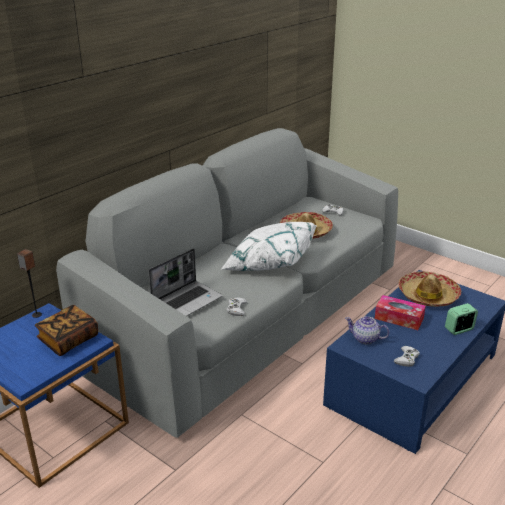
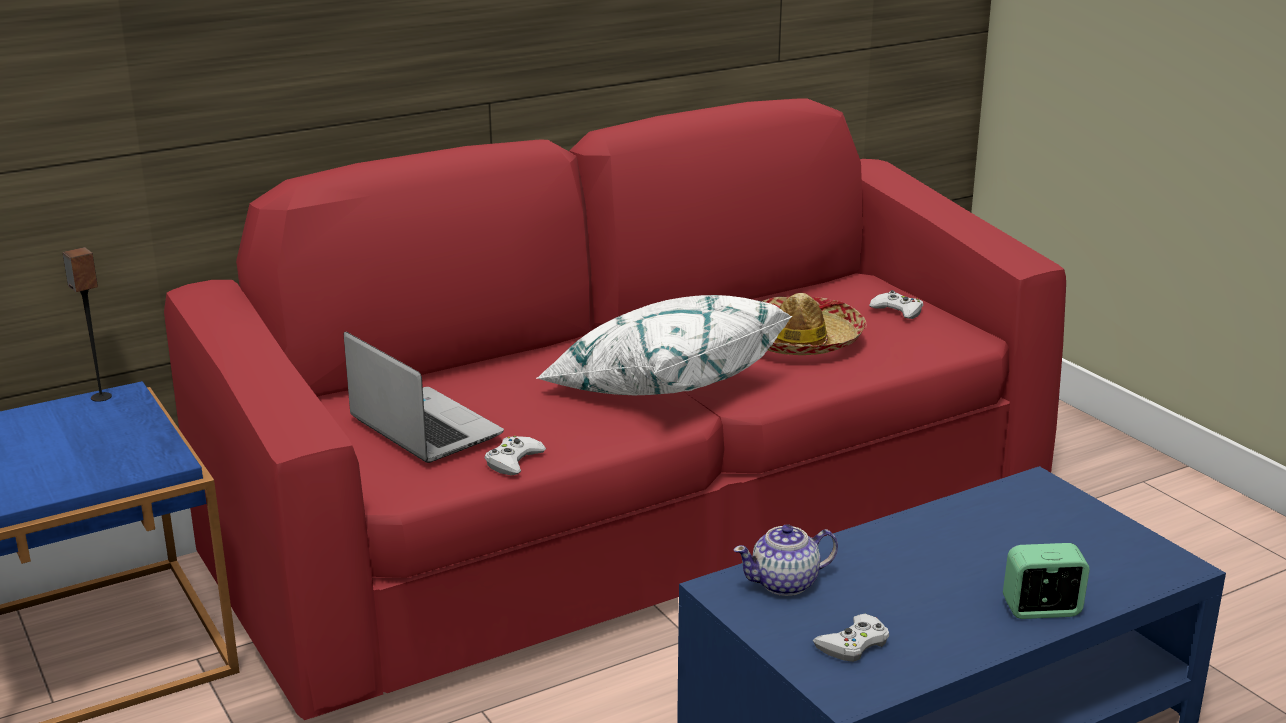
camera: 20 degrees right, 5 degrees down
book [35,305,98,356] -> none
grey sofa [56,128,398,438] -> red sofa [164,98,1066,720]
laptop [149,248,223,316] -> laptop turned 105 degrees counterclockwise [344,332,504,463]
teapot [345,316,389,344] -> teapot turned 60 degrees counterclockwise [733,524,838,596]
tissue box [375,295,426,330] -> none
hat [399,271,461,307] -> none

